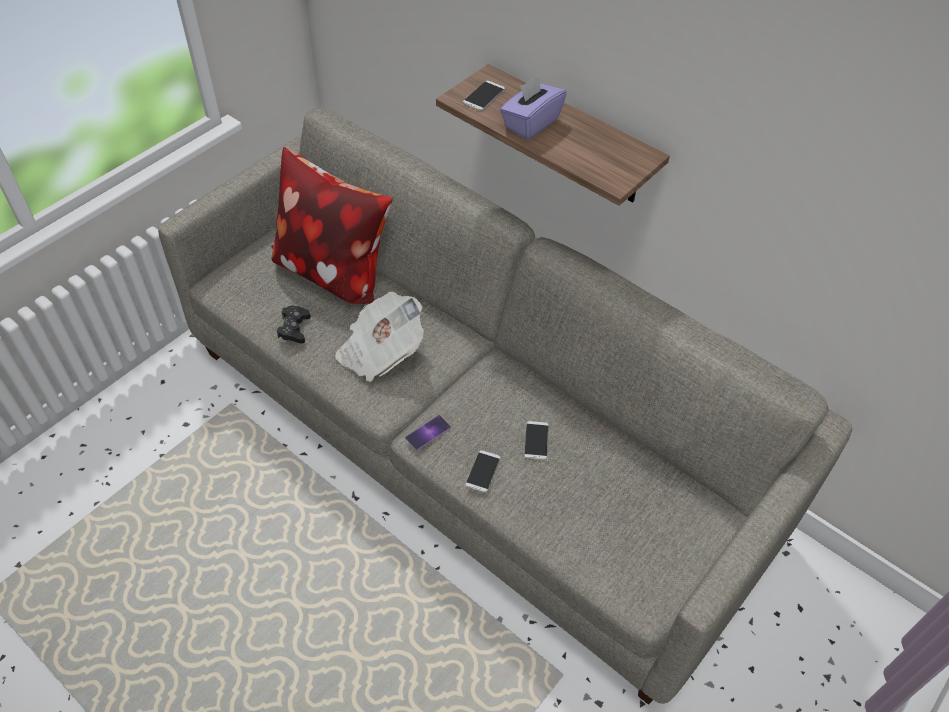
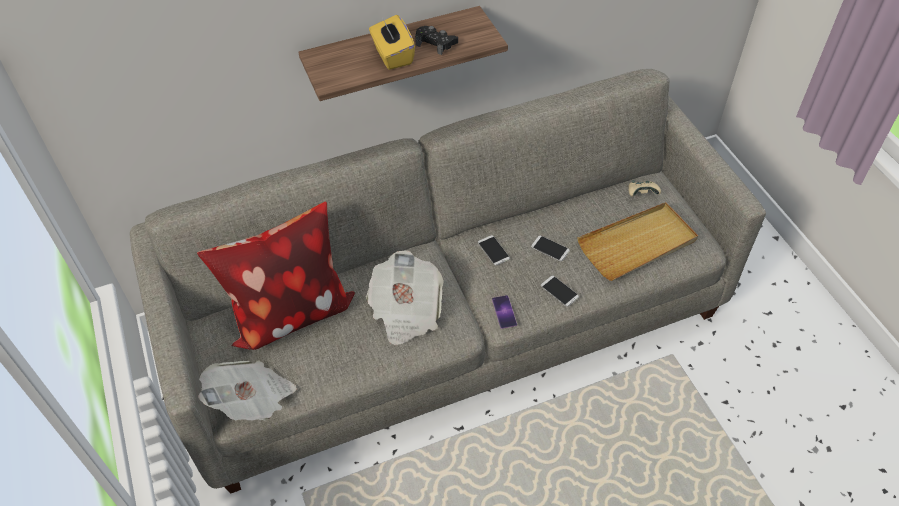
camera: 60 degrees left, 0 degrees up
black game controller [277,305,311,343] -> black game controller moved to [415,26,458,55]
phone [463,80,505,111] -> phone moved to [478,235,510,266]
purple tissue box [500,75,567,139] -> yellow tissue box [369,15,415,70]
none -> newspaper [198,361,297,420]
none -> beige tray [577,202,698,281]
none -> beige game controller [628,181,661,197]

